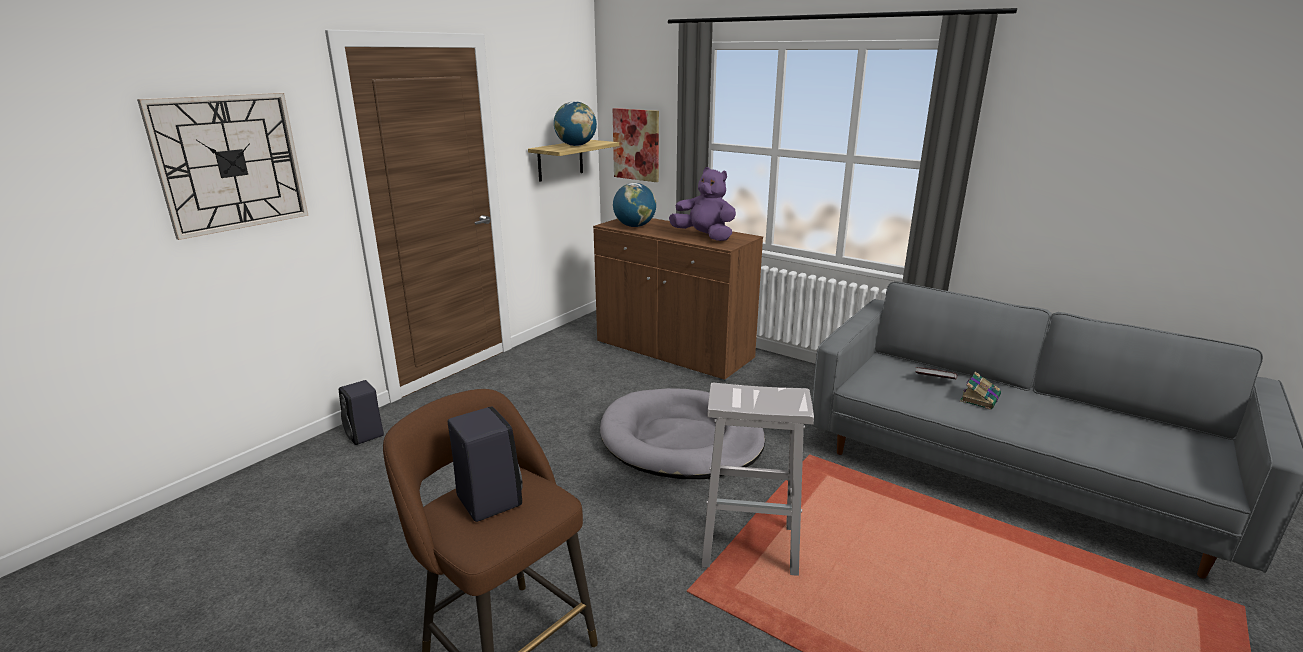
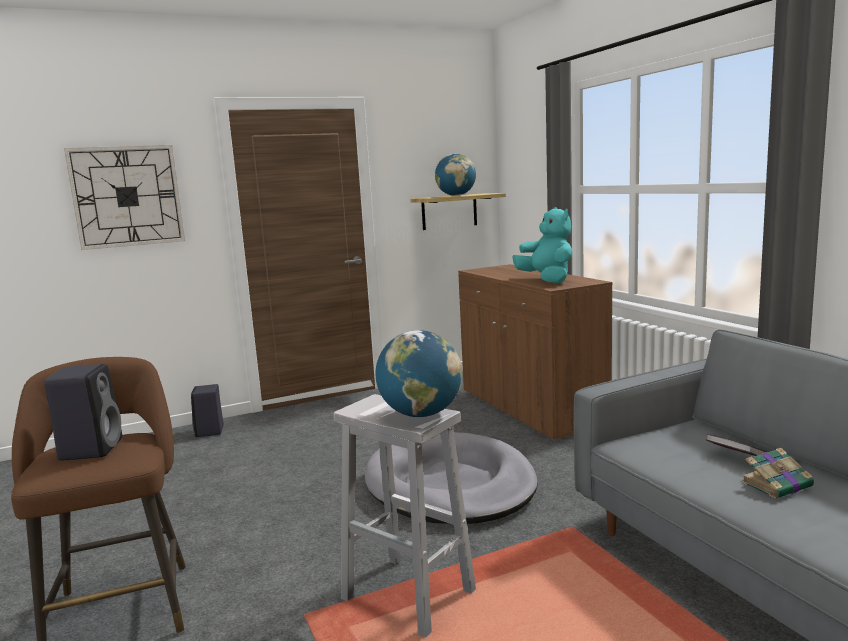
camera: 30 degrees right, 10 degrees down
picture [613,108,659,182] -> none
globe [613,183,656,227] -> globe moved to [375,330,462,417]
purple plush toy [669,167,736,241] -> turquoise plush toy [512,207,572,283]

